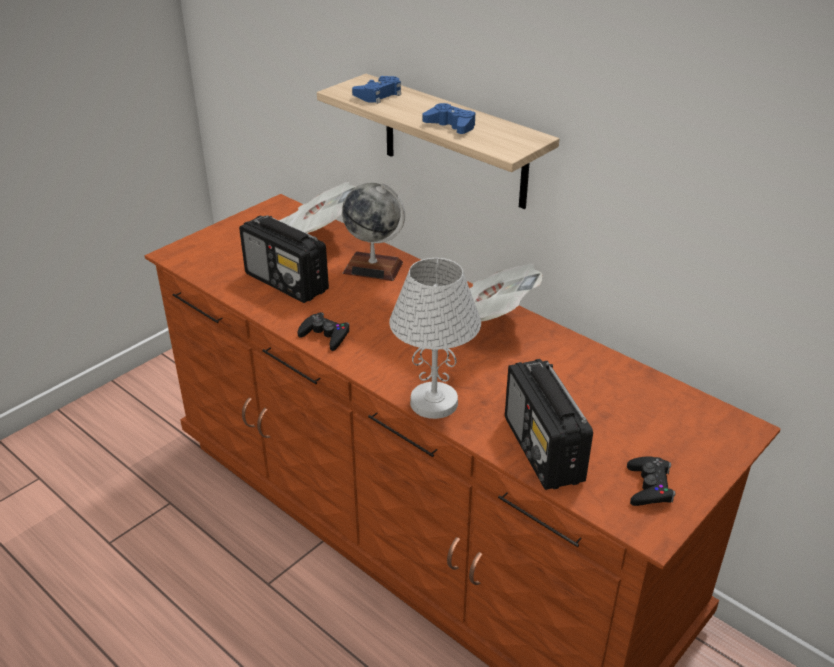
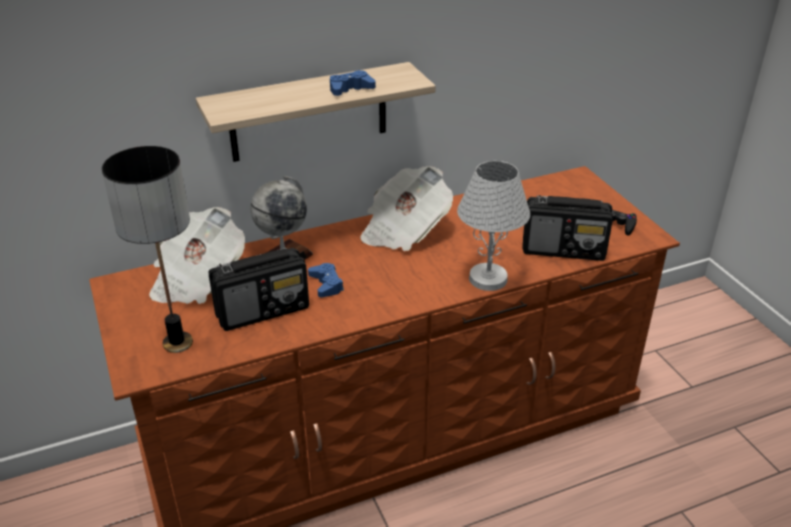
camera: 65 degrees left, 0 degrees up
black game controller [298,312,349,351] -> none
blue game controller [352,76,401,104] -> blue game controller moved to [308,263,344,297]
none -> table lamp [102,146,193,353]

